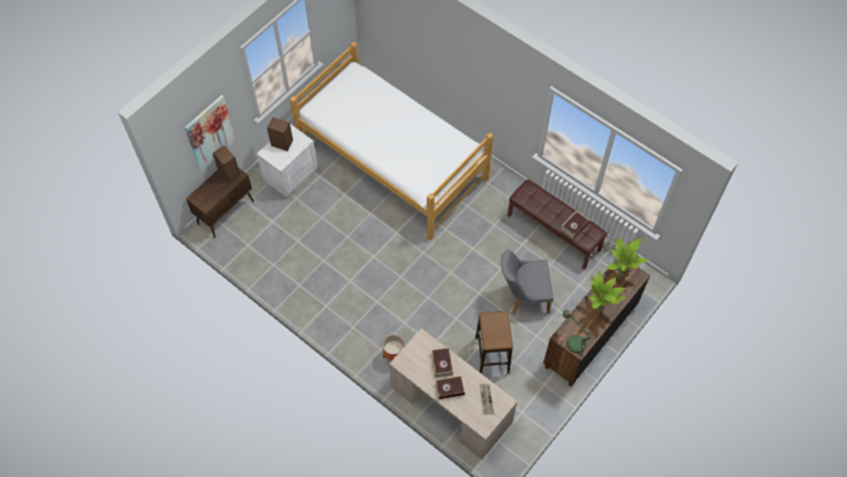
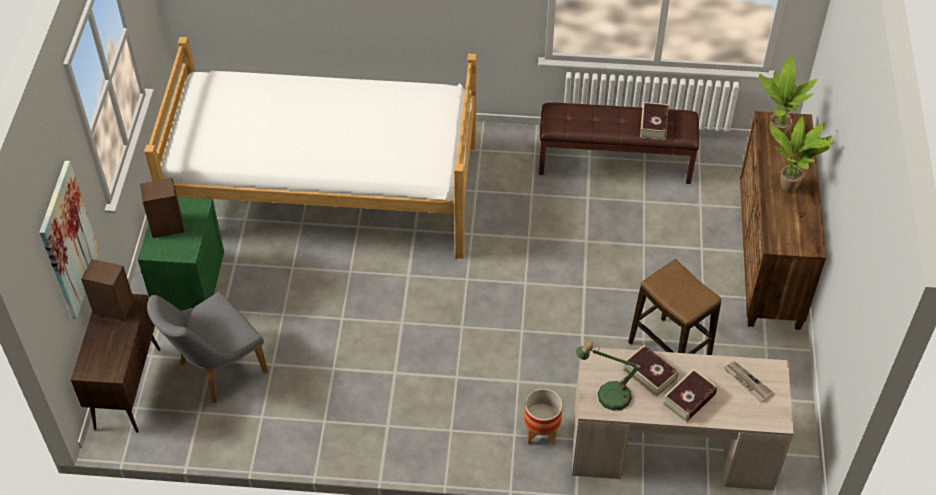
camera: 35 degrees left, 10 degrees down
white nightstand [257,124,318,197] -> green nightstand [138,197,224,311]
grey chair [501,249,554,314] -> grey chair moved to [147,292,268,403]
table lamp [563,310,593,353] -> table lamp moved to [576,342,643,411]

